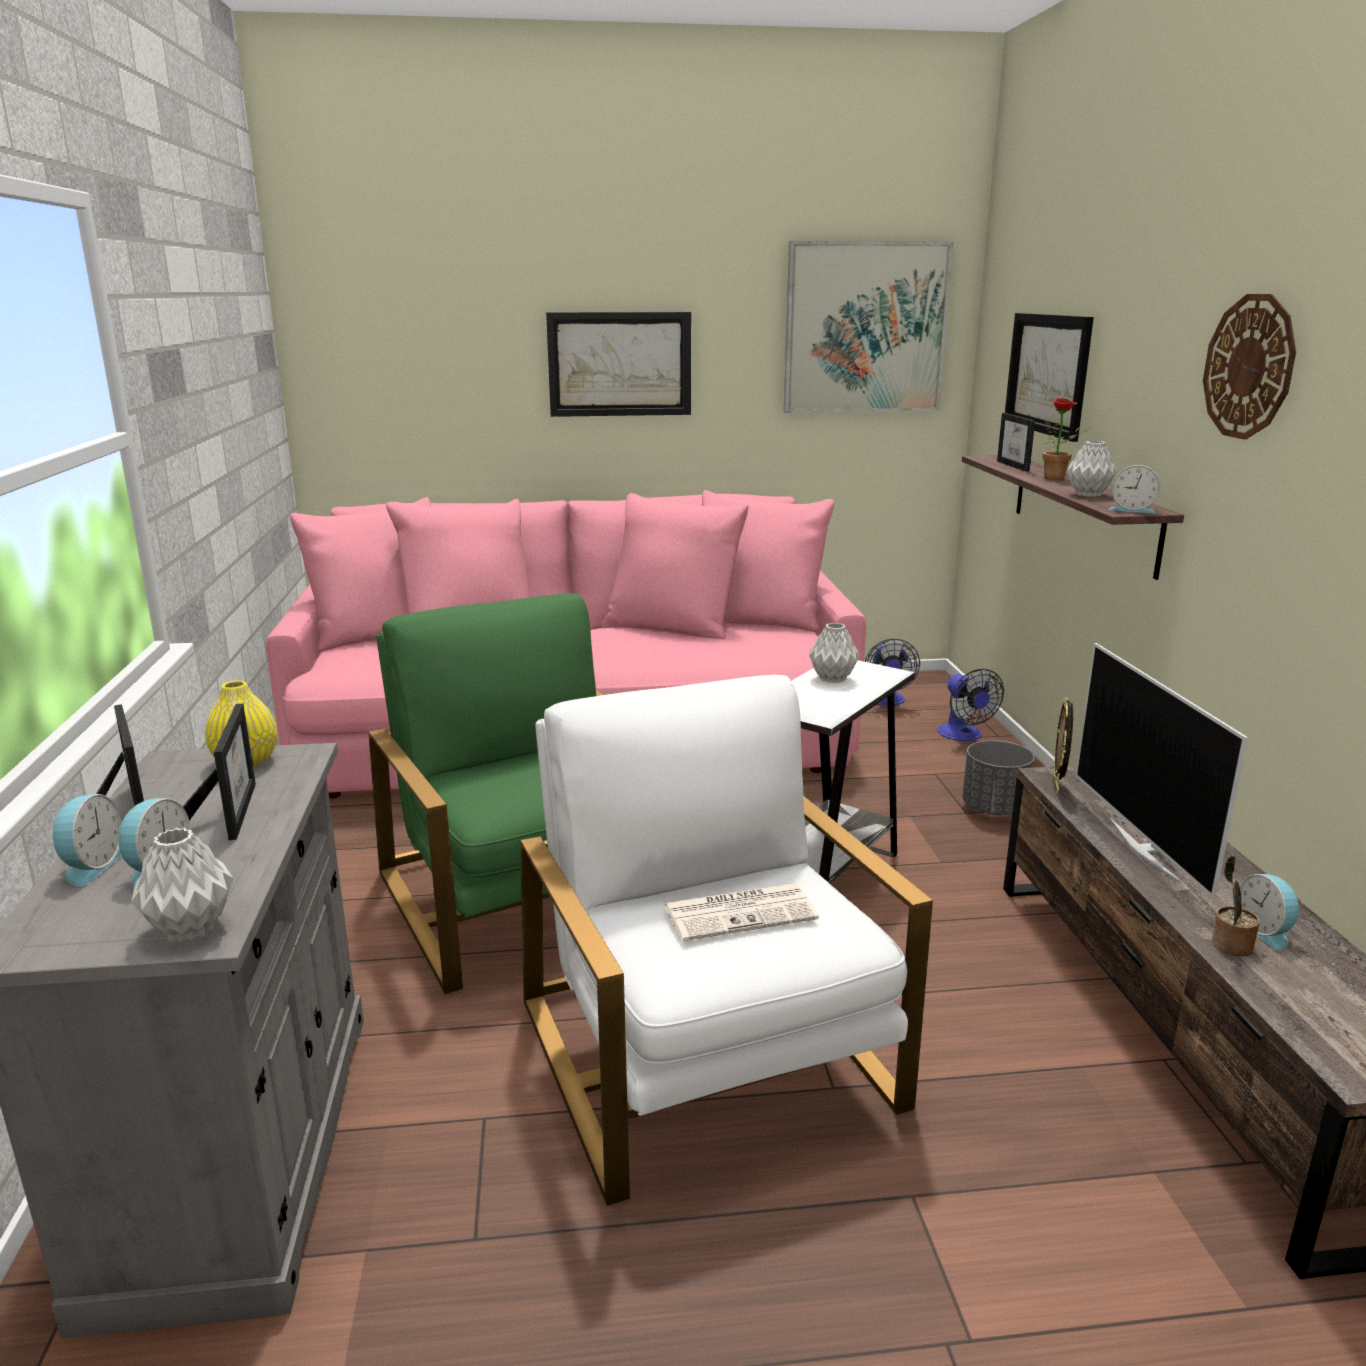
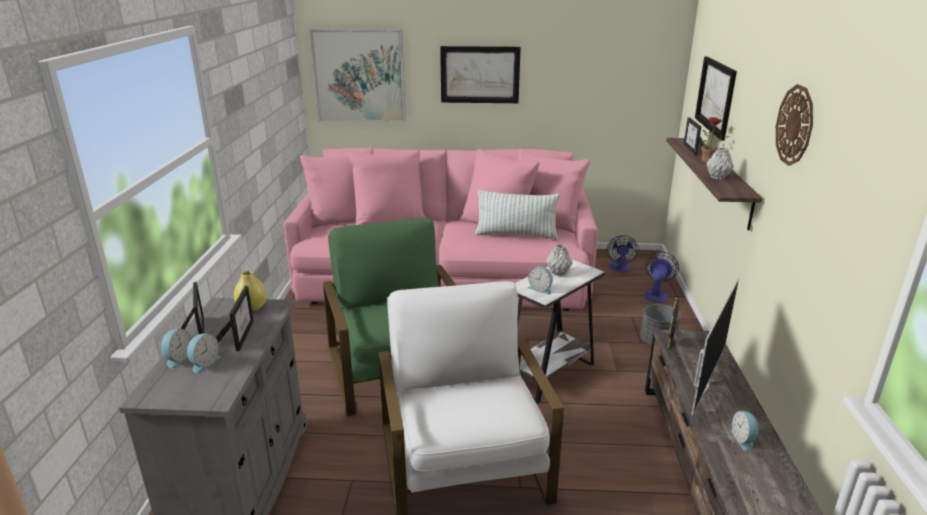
camera: 10 degrees right, 5 degrees up
grey vase [131,828,233,941] -> none
newspaper [664,883,819,941] -> none
picture [784,241,953,413] -> picture moved to [309,29,406,122]
fan [938,669,1004,741] -> fan turned 150 degrees counterclockwise [644,251,679,303]
television [1075,643,1248,898] -> television turned 150 degrees counterclockwise [691,278,739,415]
alarm clock [1108,465,1160,513] -> alarm clock moved to [528,266,553,295]
potted plant [1212,856,1260,956] -> none
none -> pillow [475,190,560,240]

